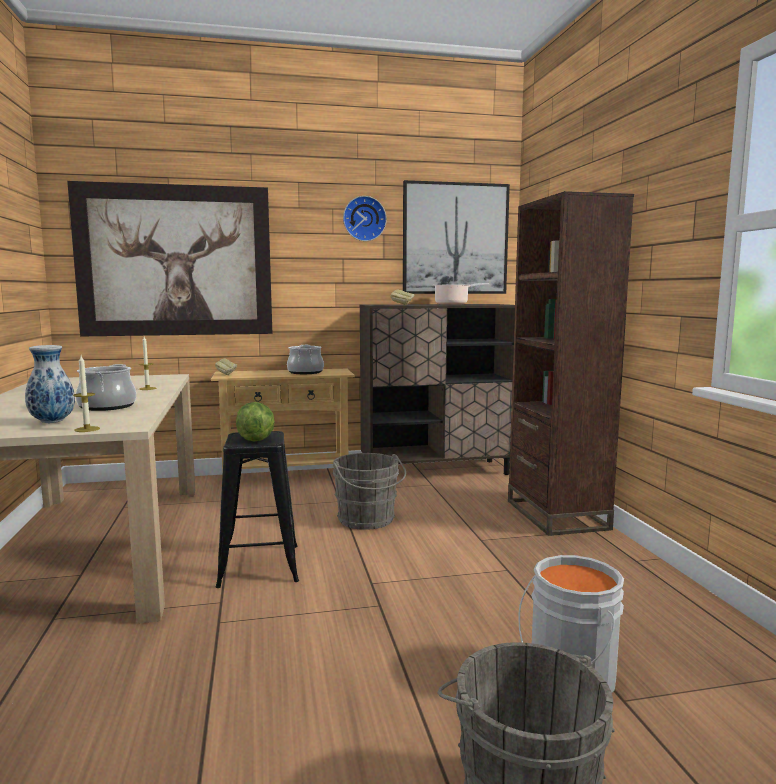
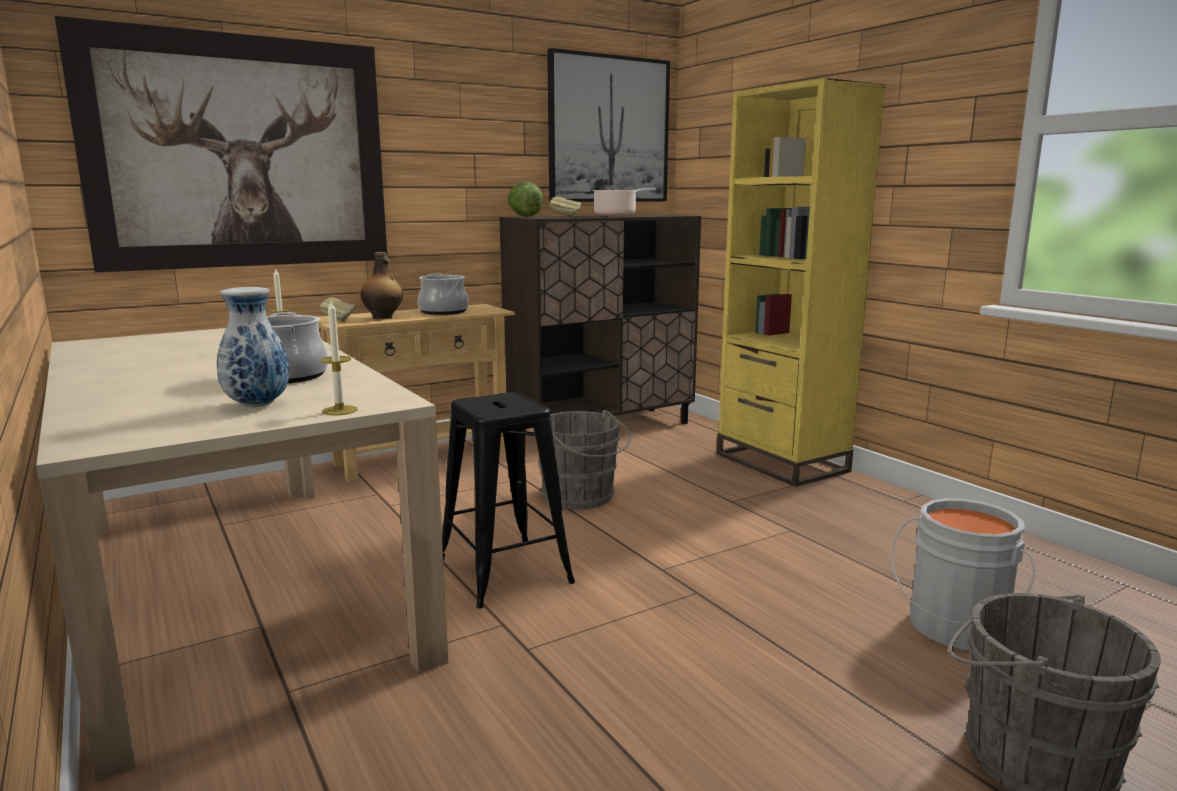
camera: 20 degrees left, 5 degrees up
lettuce [236,402,275,441] -> lettuce moved to [508,182,543,217]
wall clock [343,196,387,241] -> none
brown bookcase [508,191,634,536] -> yellow bookcase [717,78,886,487]
none -> bottle [361,252,403,319]

